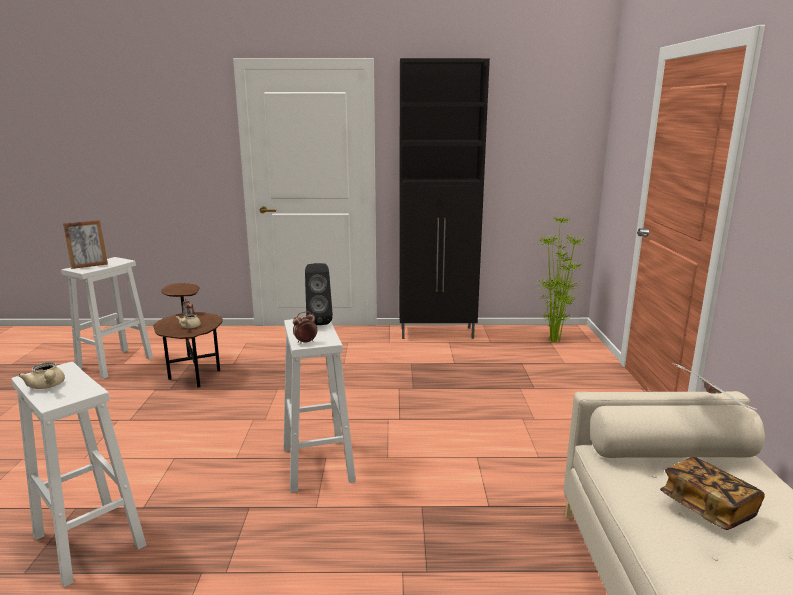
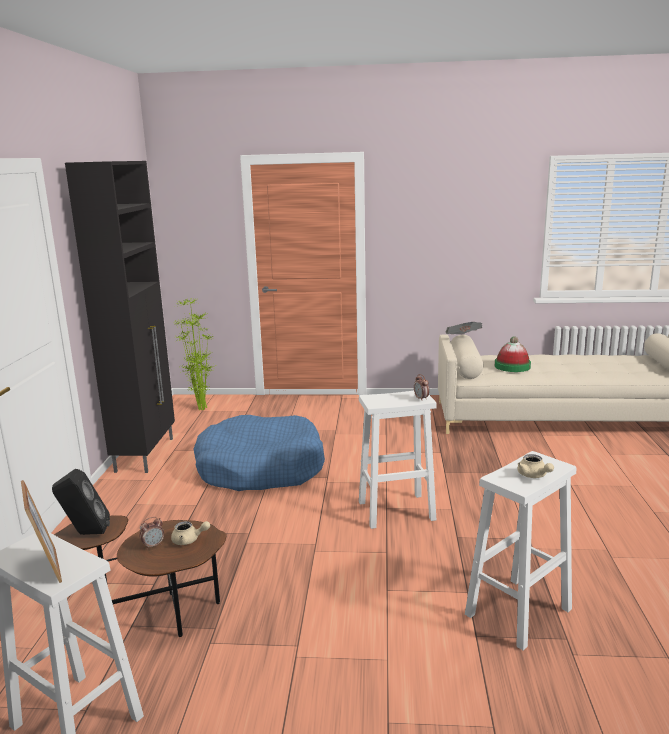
camera: 85 degrees left, 0 degrees up
beige teapot [18,362,65,389] -> beige teapot turned 105 degrees clockwise [517,454,554,478]
black speaker [305,263,333,325] -> black speaker moved to [52,469,110,535]
book [660,457,765,530] -> hat [495,336,531,372]
none -> blue dog bed [193,415,325,491]

